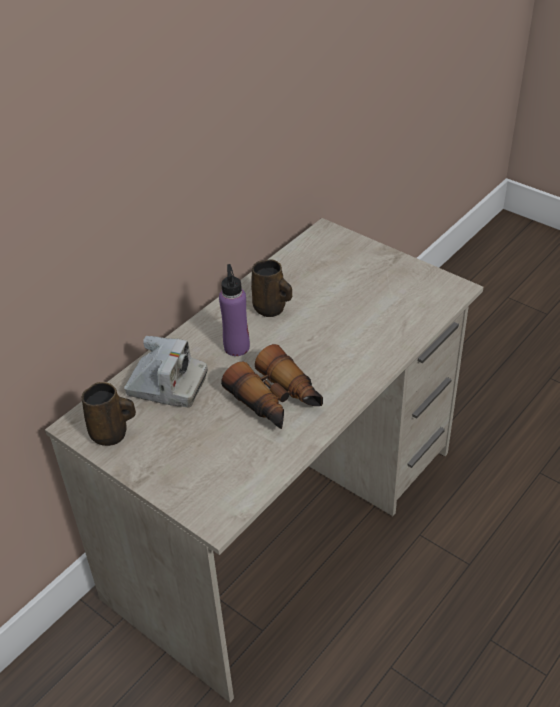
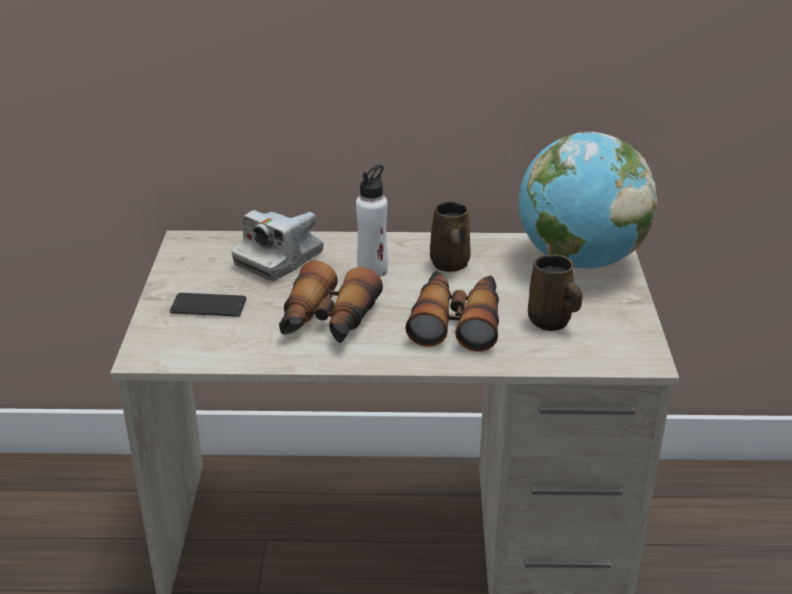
camera: 50 degrees right, 10 degrees down
brown mug [82,382,136,446] -> brown mug moved to [528,255,582,331]
camera [124,336,208,407] -> camera turned 60 degrees clockwise [232,210,324,281]
purple bottle [219,264,250,356] -> white bottle [356,164,388,277]
none -> phone [170,293,246,317]
none -> binoculars [405,271,499,352]
none -> globe [519,132,657,269]

